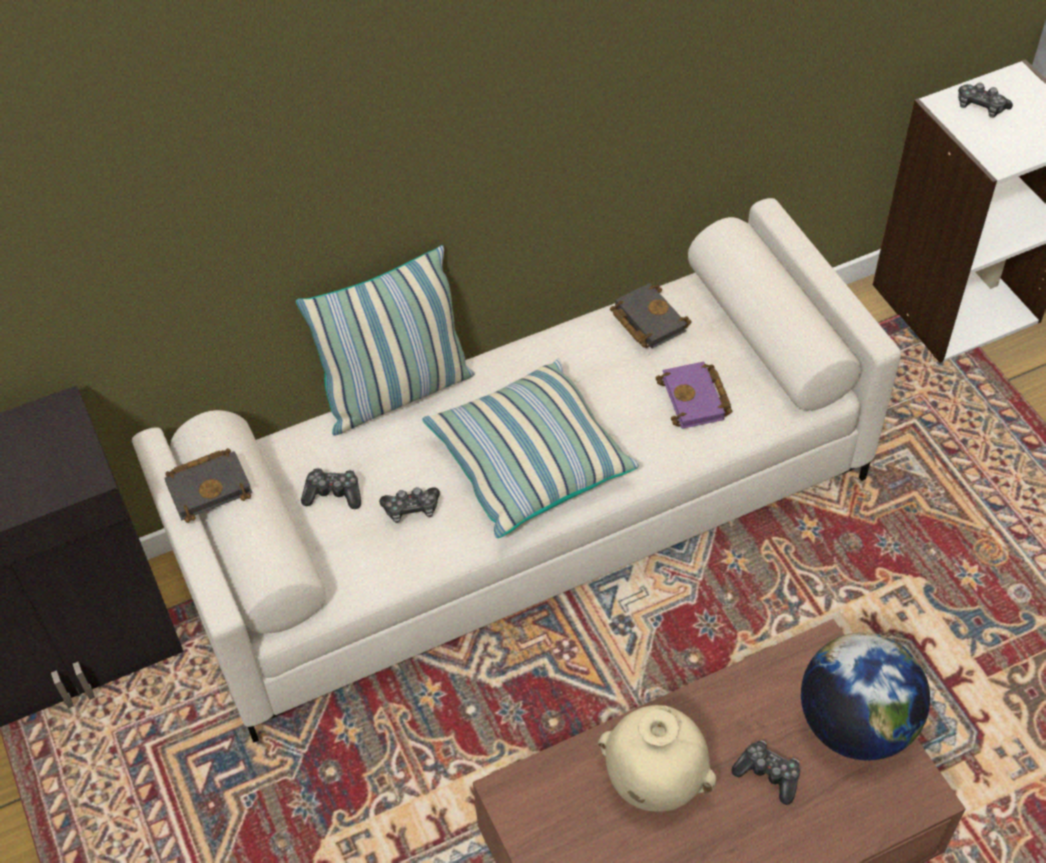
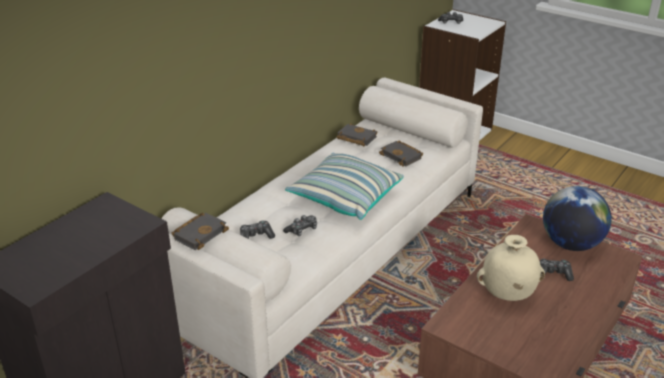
camera: 30 degrees left, 20 degrees down
pillow [296,245,474,436] -> none
purple book [655,362,732,429] -> black book [379,140,423,167]

